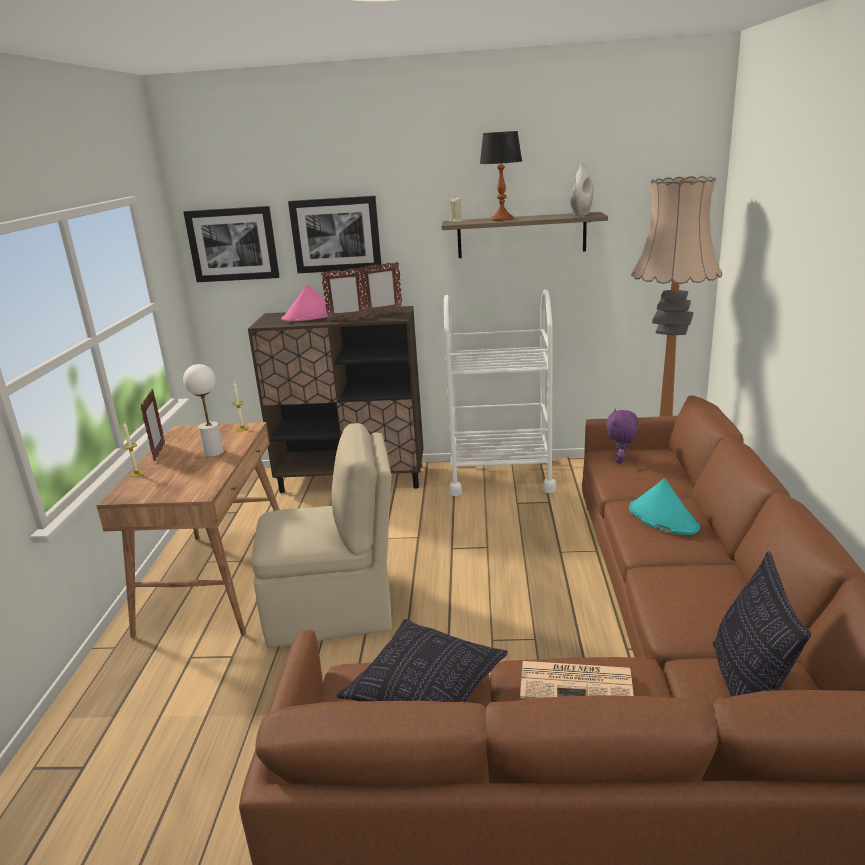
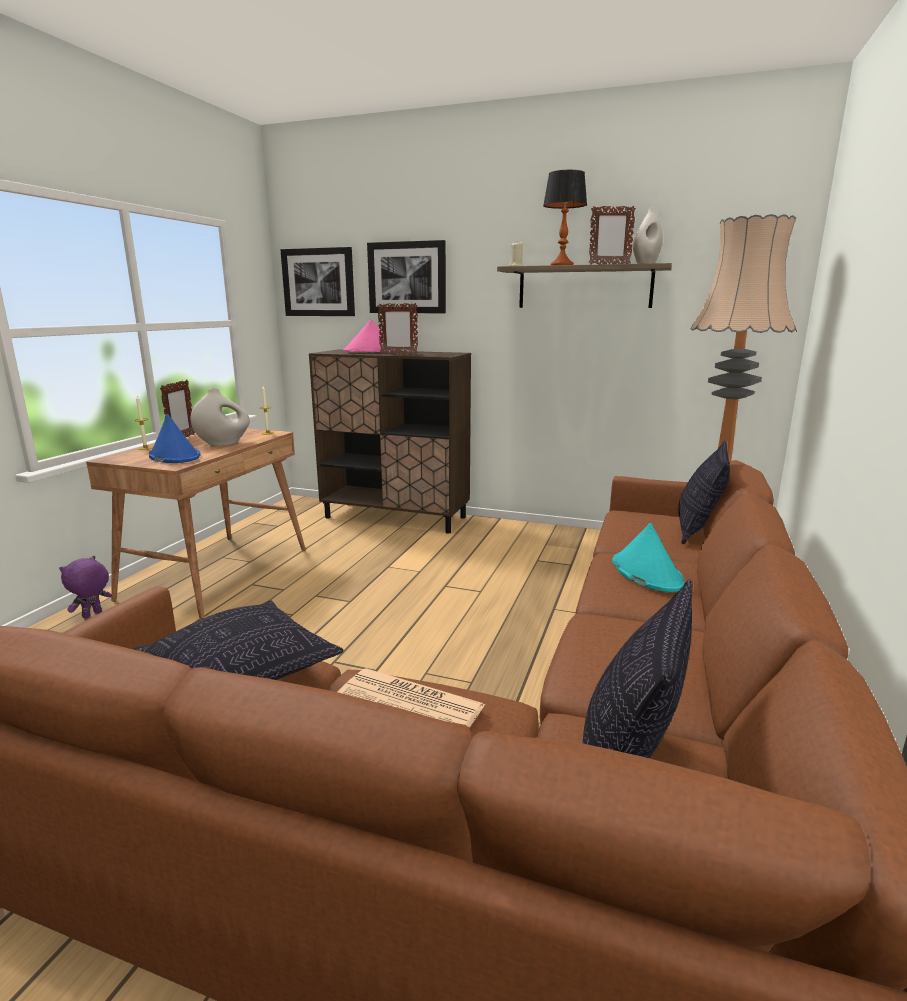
camera: 15 degrees right, 5 degrees down
white table lamp [183,364,224,457] -> white vase [191,388,250,446]
beige chair [252,423,392,648] -> none
picture frame [361,262,403,316] -> picture frame moved to [589,206,636,265]
white cart [444,290,556,496] -> none
purple plush toy [606,409,638,464] -> purple plush toy moved to [59,556,112,619]
none -> blue hat [149,414,200,463]
none -> pillow [678,441,730,544]

